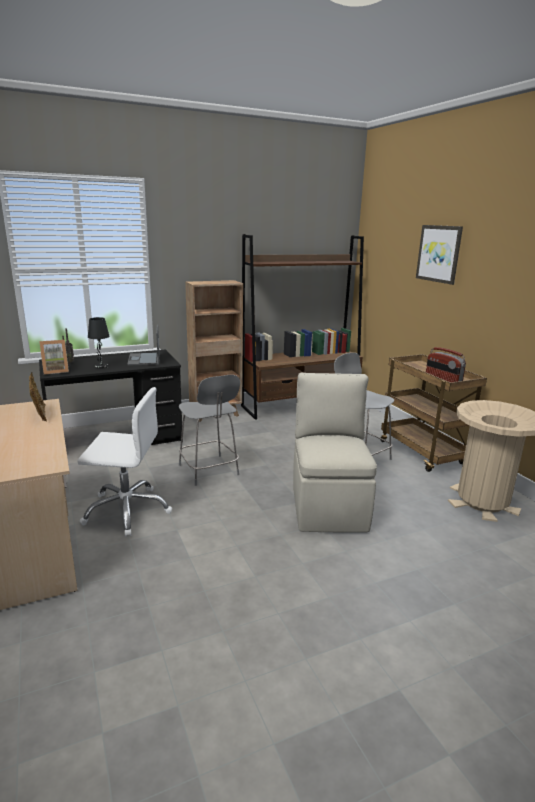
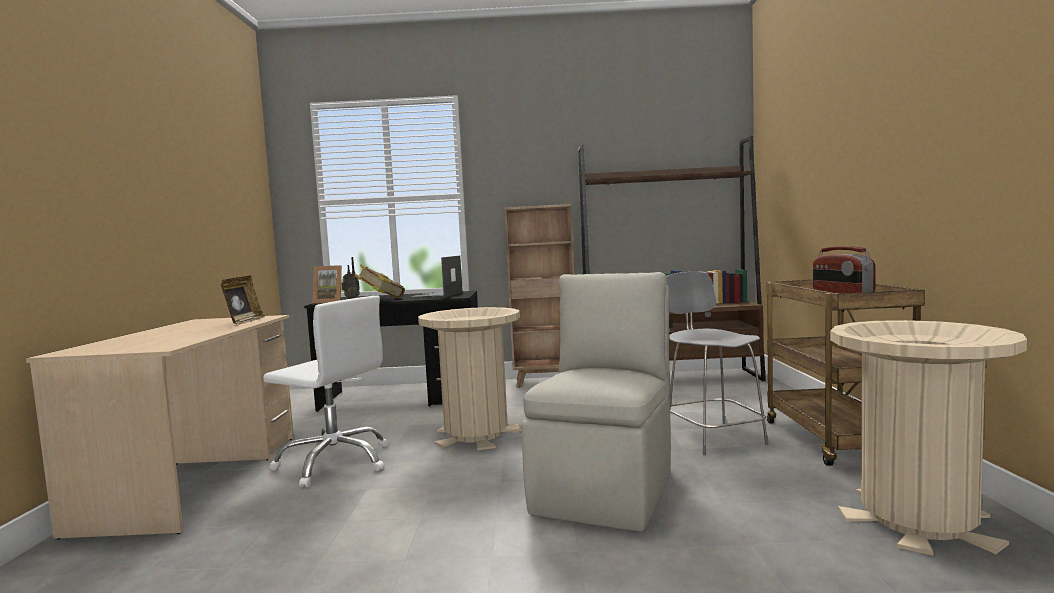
camera: 25 degrees right, 15 degrees down
black table lamp [88,317,110,369] -> book [354,264,405,299]
grey chair [179,375,240,486] -> beige trash can [418,307,522,451]
picture [416,225,463,285] -> none

